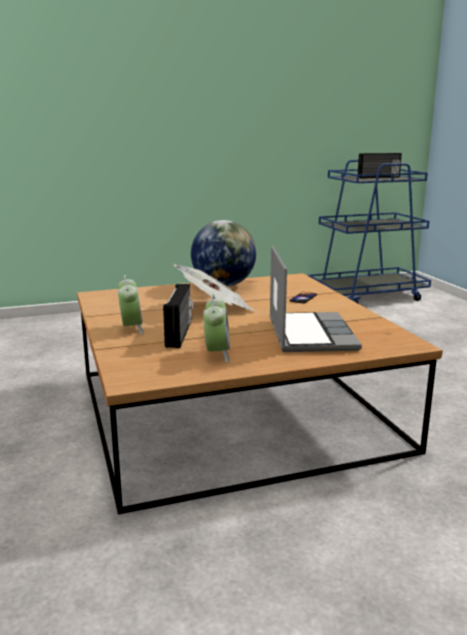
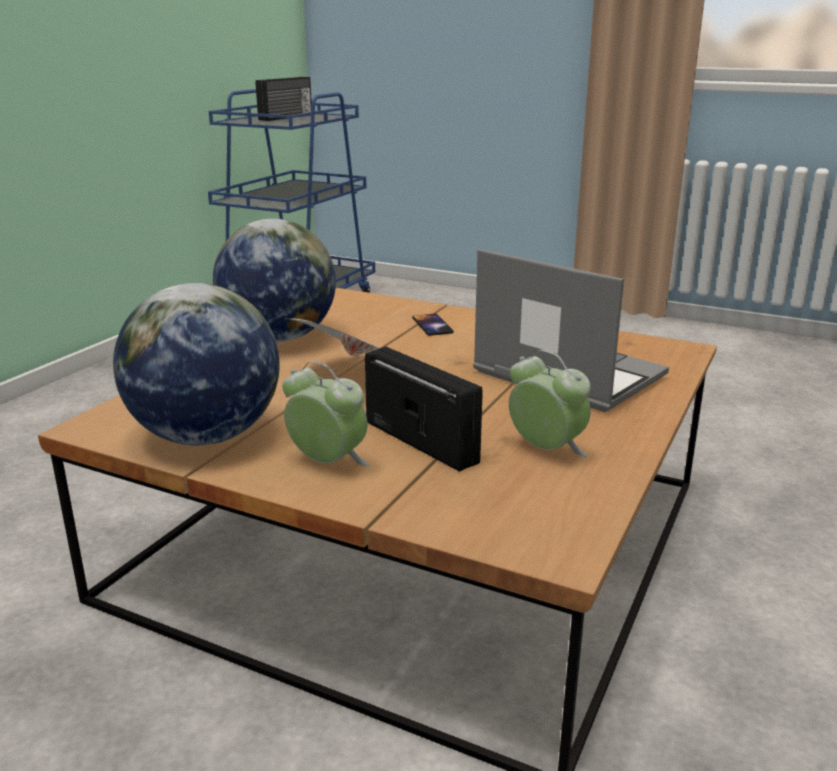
camera: 45 degrees left, 5 degrees up
none -> globe [113,283,280,446]

